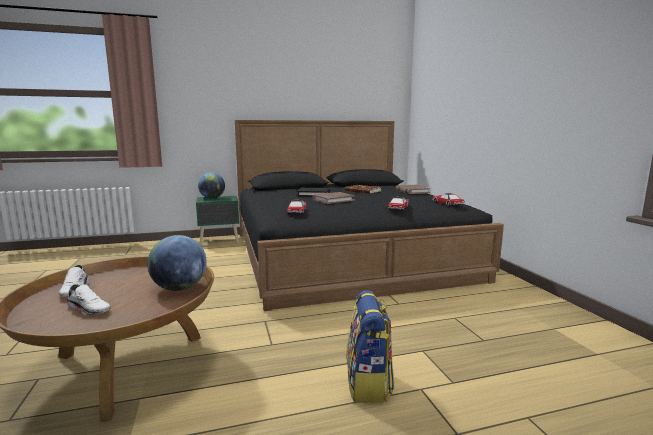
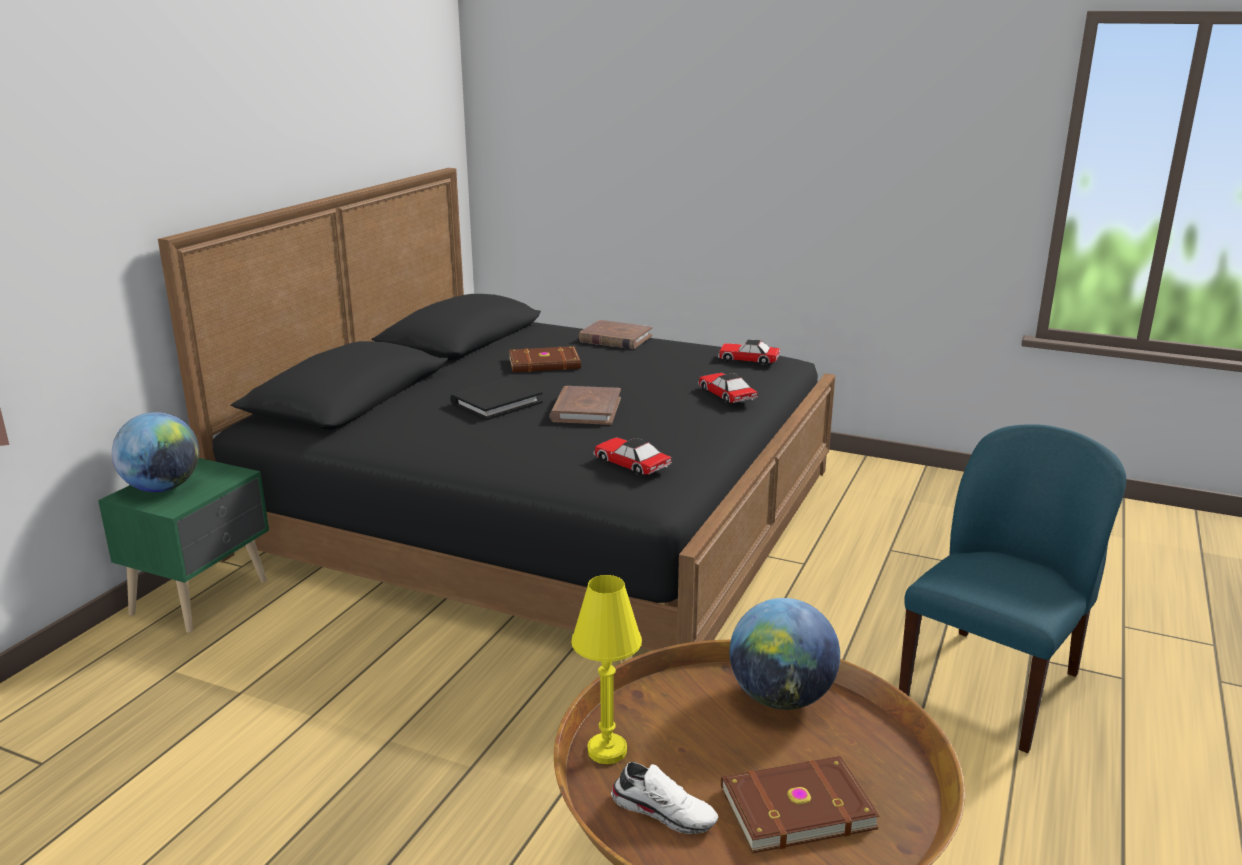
camera: 50 degrees left, 10 degrees up
white shoe [67,284,111,316] -> brown book [721,756,880,854]
backpack [346,290,394,403] -> blue chair [899,424,1126,753]
none -> yellow table lamp [571,575,642,764]

